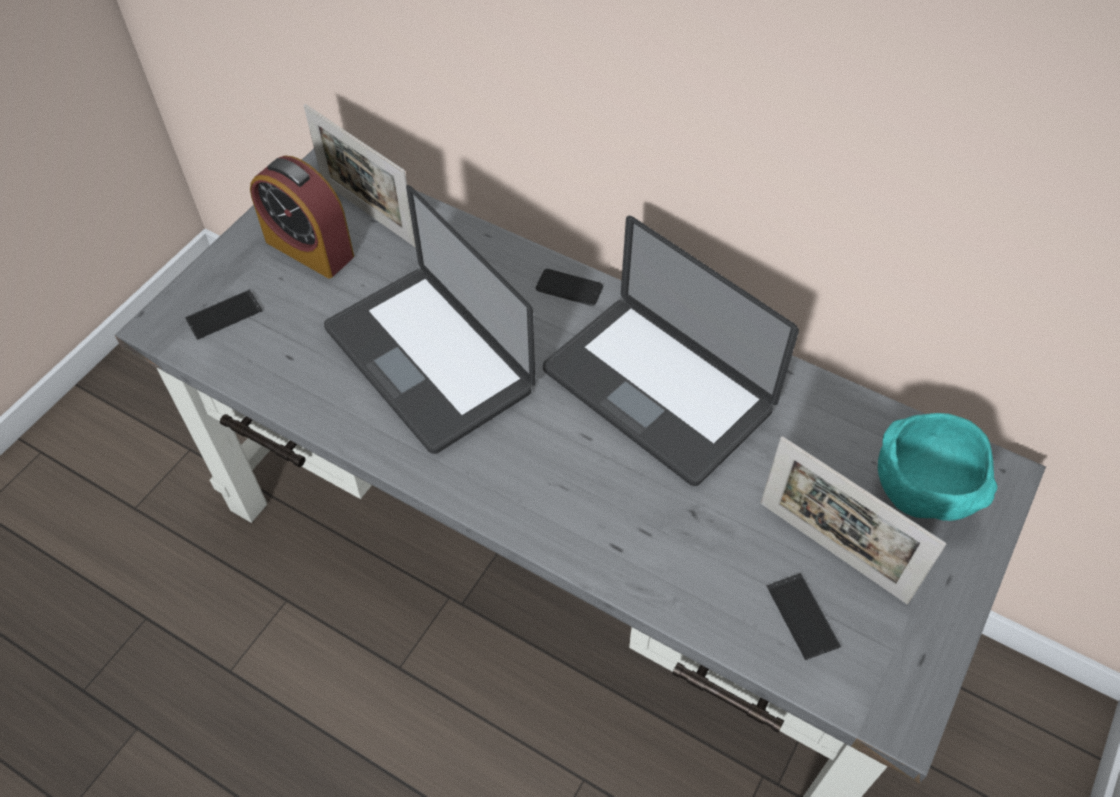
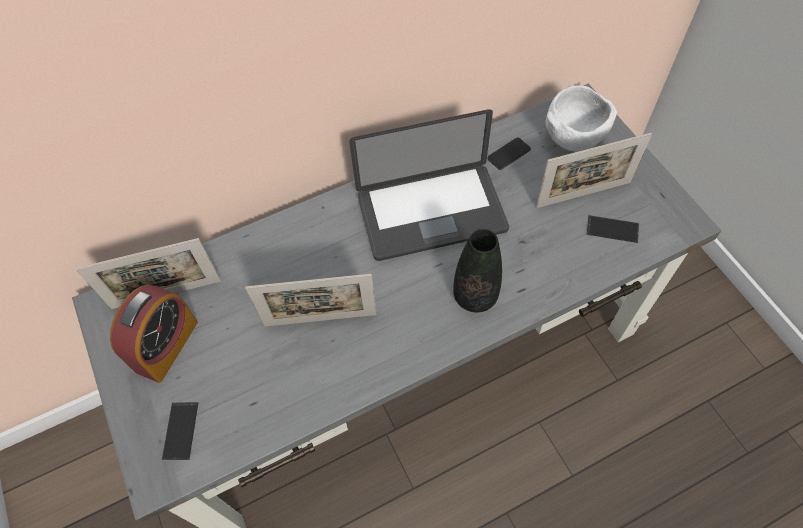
camera: 55 degrees left, 5 degrees up
alarm clock [250,156,354,278] -> alarm clock turned 45 degrees counterclockwise [110,285,198,383]
laptop [324,185,535,454] -> picture frame [245,274,377,327]
phone [536,269,603,306] -> phone moved to [487,137,531,170]
turquoise bowl [878,413,998,521] -> white bowl [546,85,617,151]
none -> black vase [453,229,502,312]

